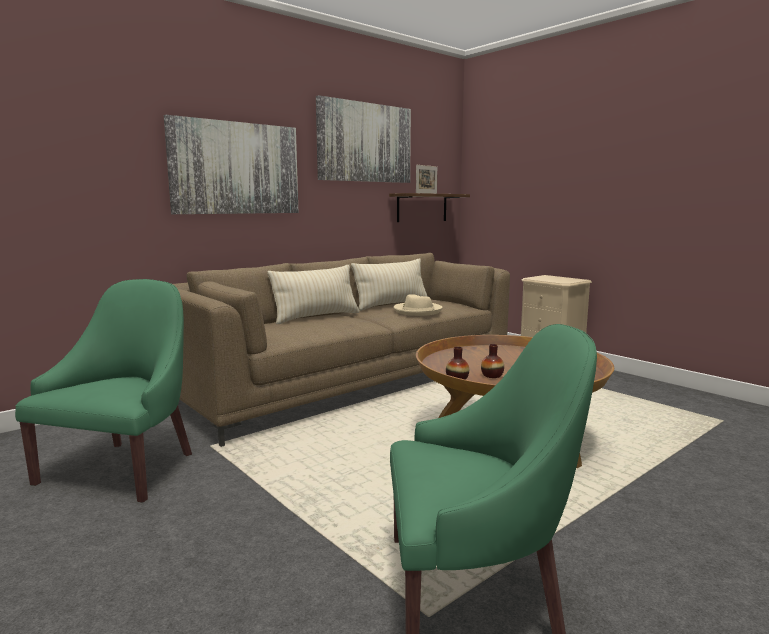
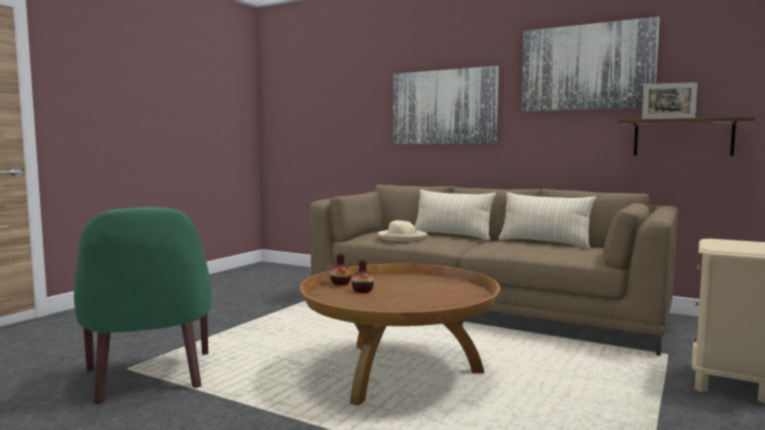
camera: 70 degrees right, 5 degrees down
green armchair [15,279,192,503] -> none
beige hat [393,294,443,316] -> beige hat moved to [378,220,428,241]

